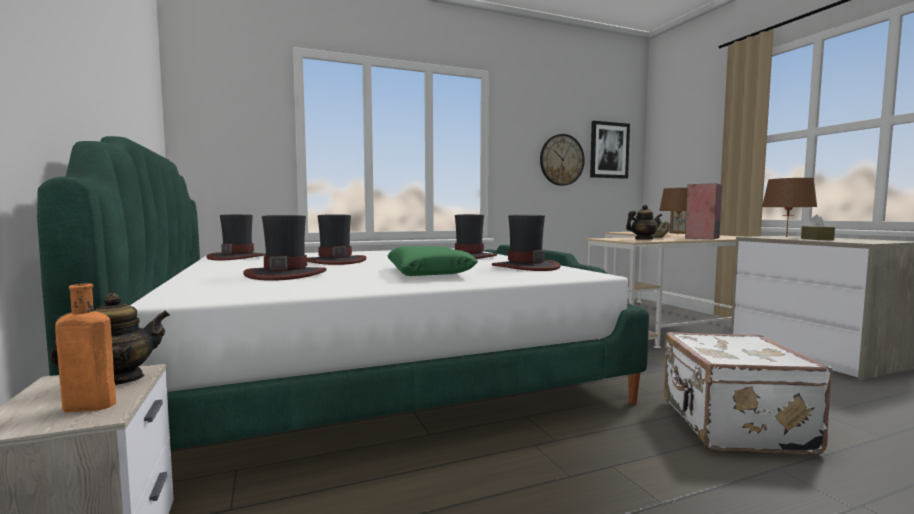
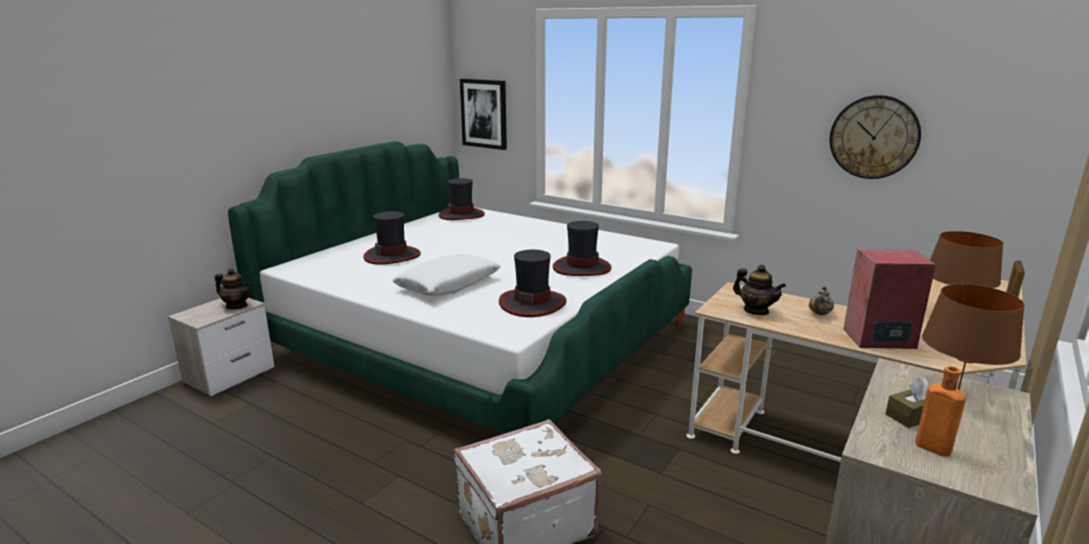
camera: 55 degrees right, 15 degrees up
orange bottle [55,284,116,412] -> orange bottle moved to [915,366,966,457]
hat [307,214,366,265] -> none
green pillow [388,246,478,276] -> white pillow [393,254,501,296]
picture [590,121,630,179] -> picture moved to [460,79,507,150]

